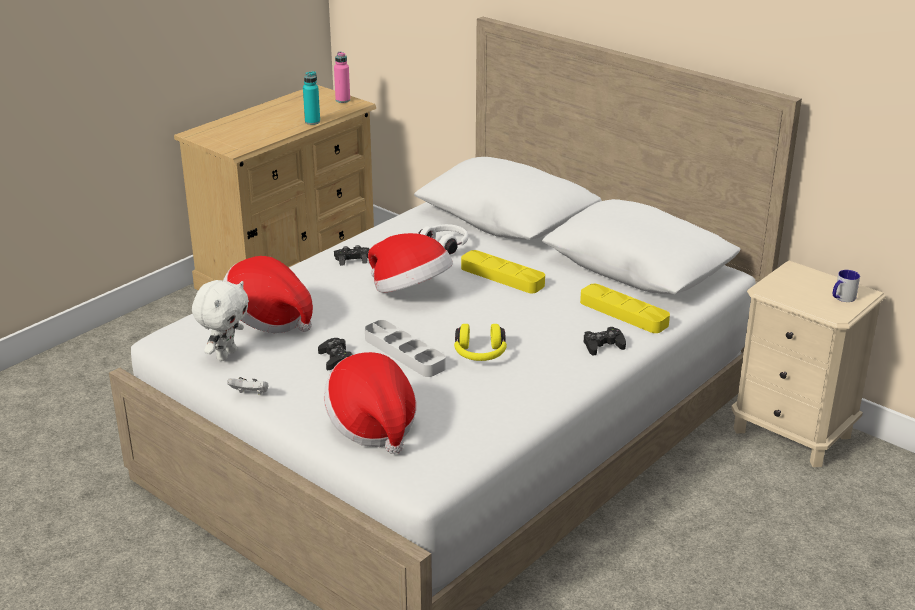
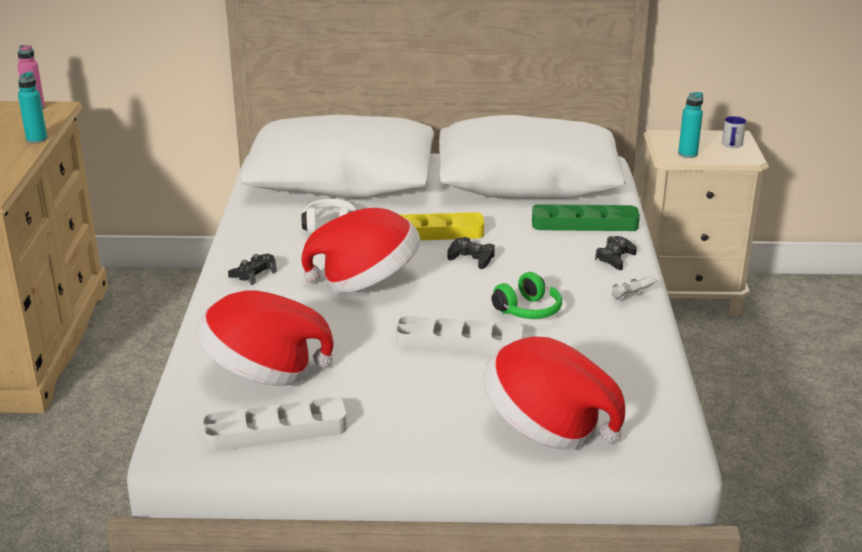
camera: 40 degrees left, 0 degrees up
white plush toy [192,280,249,361] -> grey tray [203,397,347,452]
white game controller [228,377,268,395] -> white game controller moved to [612,275,656,300]
black game controller [318,338,352,370] -> black game controller moved to [447,237,495,269]
yellow headphones [454,324,507,361] -> green headphones [491,272,562,319]
yellow tray [580,284,670,333] -> green tray [532,204,640,231]
none -> turquoise bottle [678,92,703,158]

